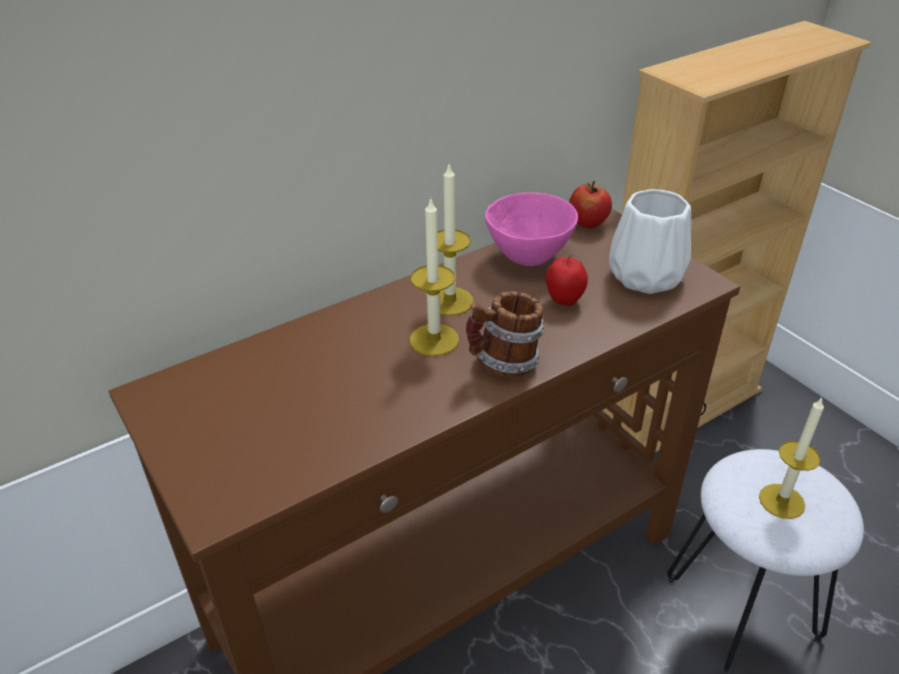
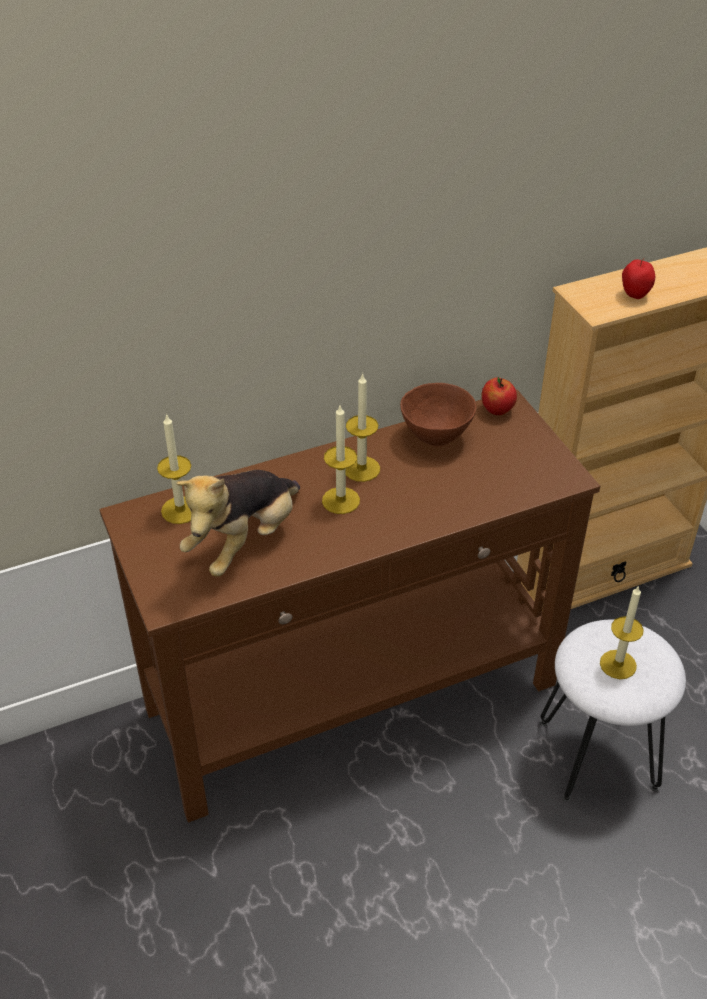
camera: 10 degrees right, 5 degrees up
mug [466,291,544,377] -> none
pink bowl [485,192,578,266] -> brown bowl [400,383,476,446]
apple [545,255,588,306] -> apple moved to [622,258,655,299]
white vase [609,189,691,294] -> none
none -> candle [157,414,191,524]
none -> plush toy [176,470,300,577]

